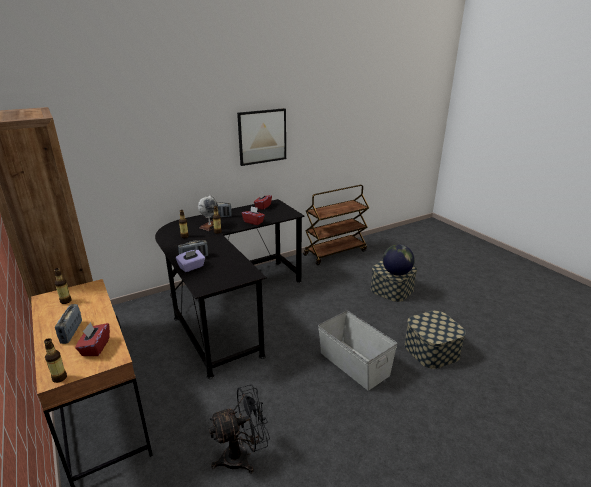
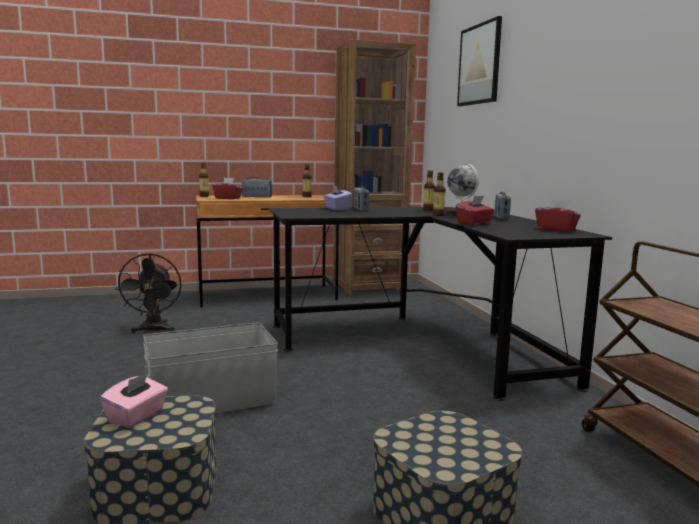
camera: 105 degrees right, 15 degrees down
picture [237,108,286,166] -> picture moved to [457,16,502,106]
globe [383,244,415,276] -> none
none -> pink tissue box [100,372,168,428]

